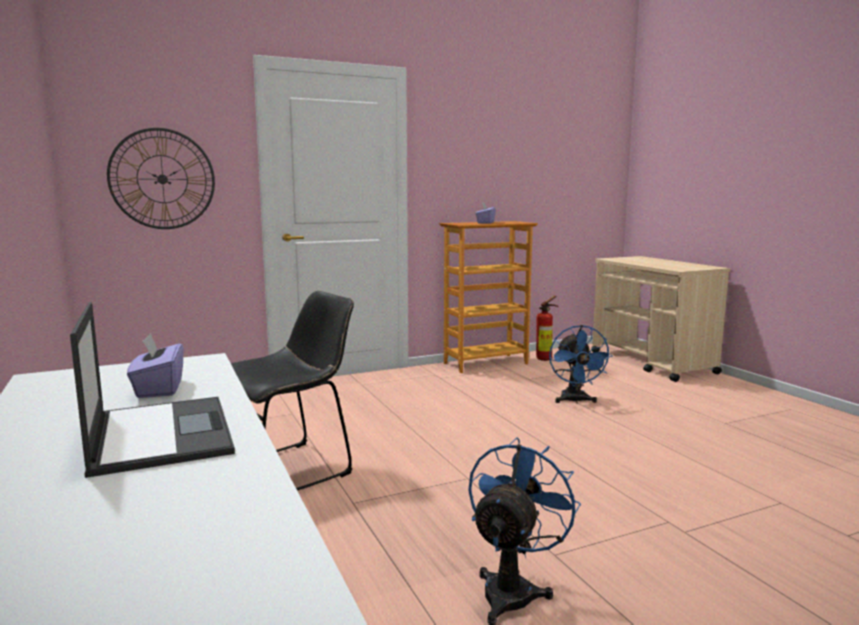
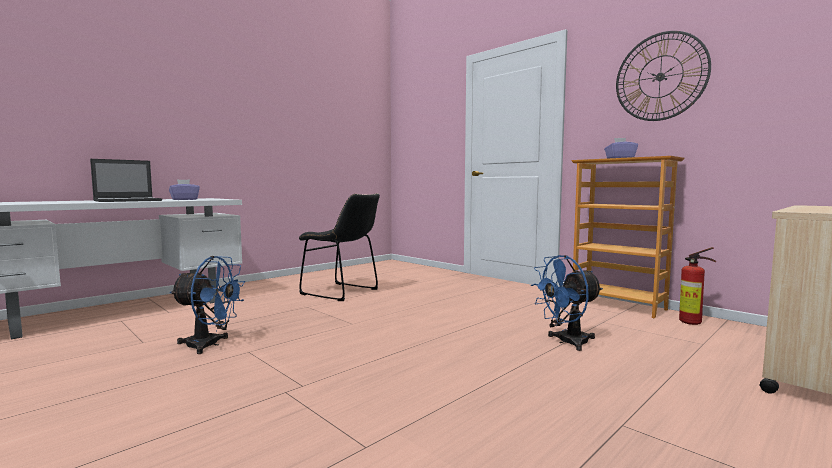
camera: 70 degrees right, 5 degrees down
wall clock [107,128,215,229] -> wall clock moved to [616,31,711,121]

